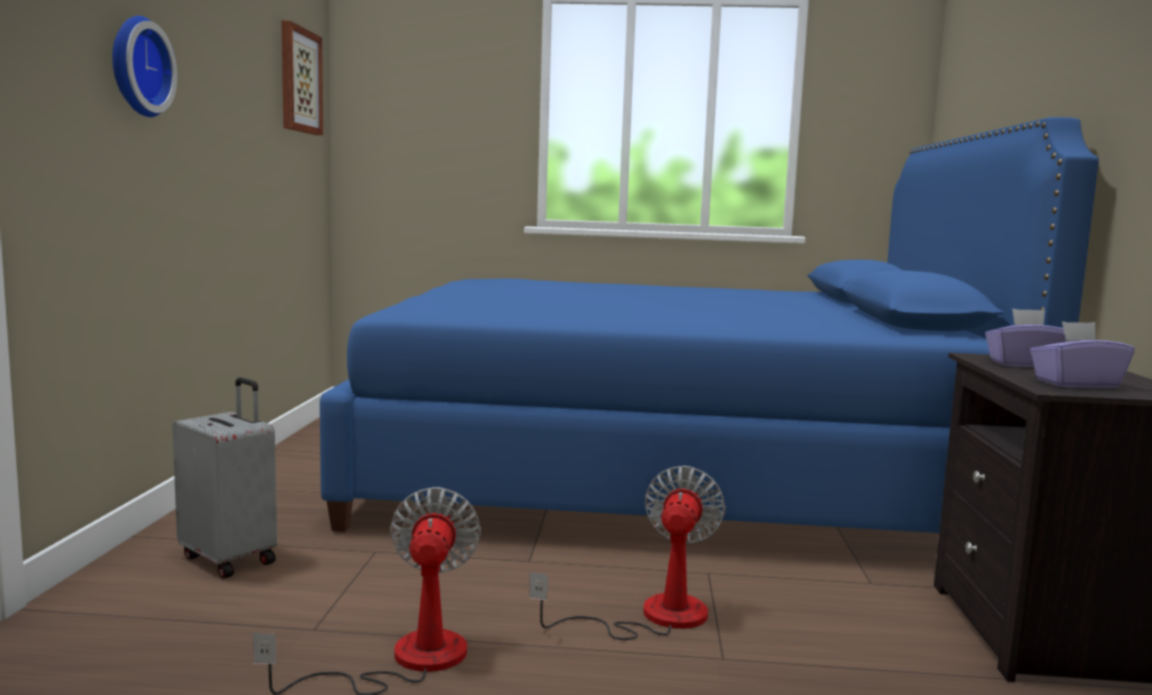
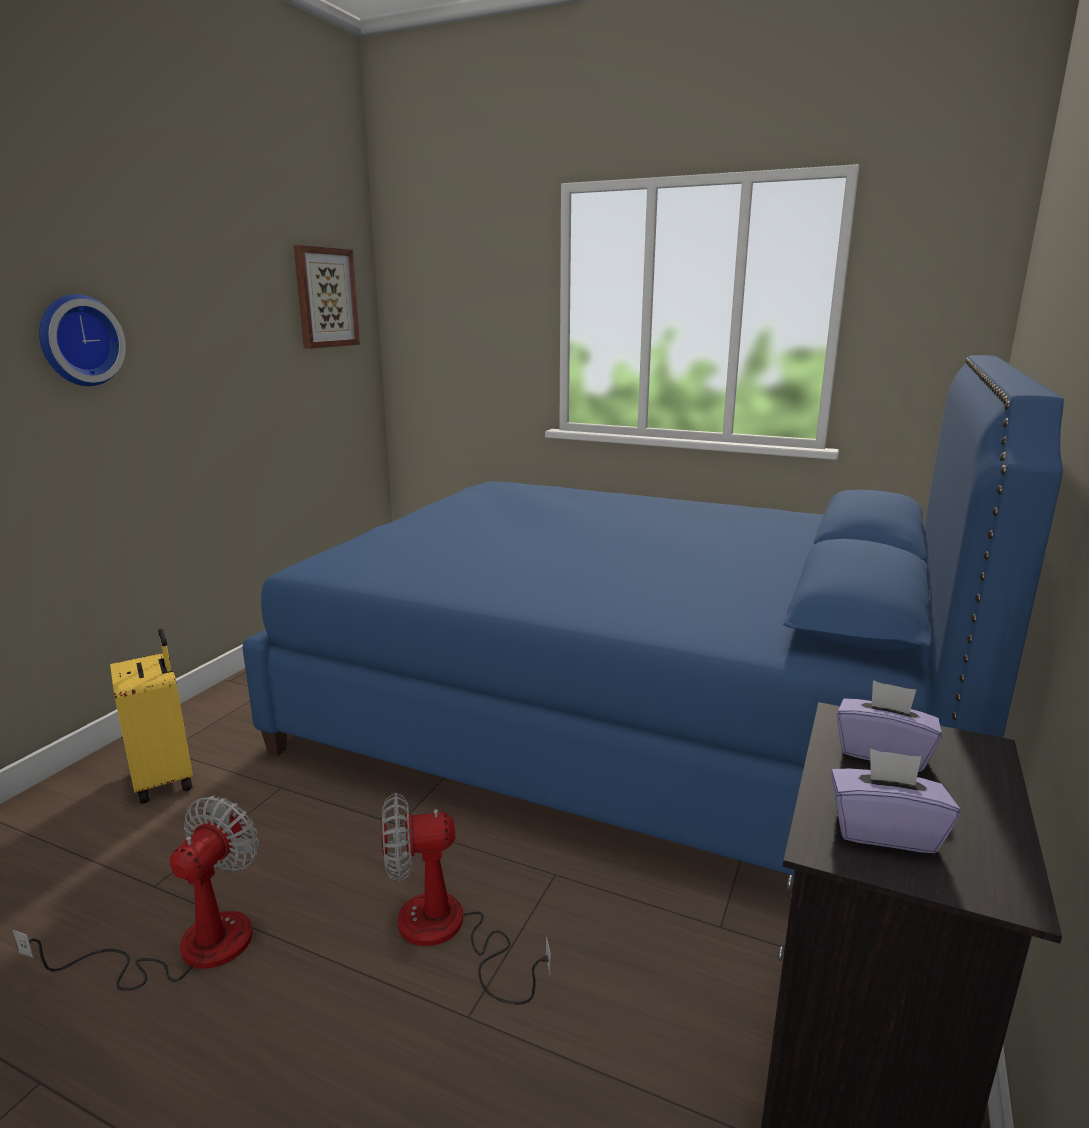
camera: 20 degrees right, 10 degrees up
grey suitcase [172,377,277,578] -> yellow suitcase [110,629,193,804]
fan [529,466,725,640] -> fan turned 135 degrees counterclockwise [381,793,551,1005]

